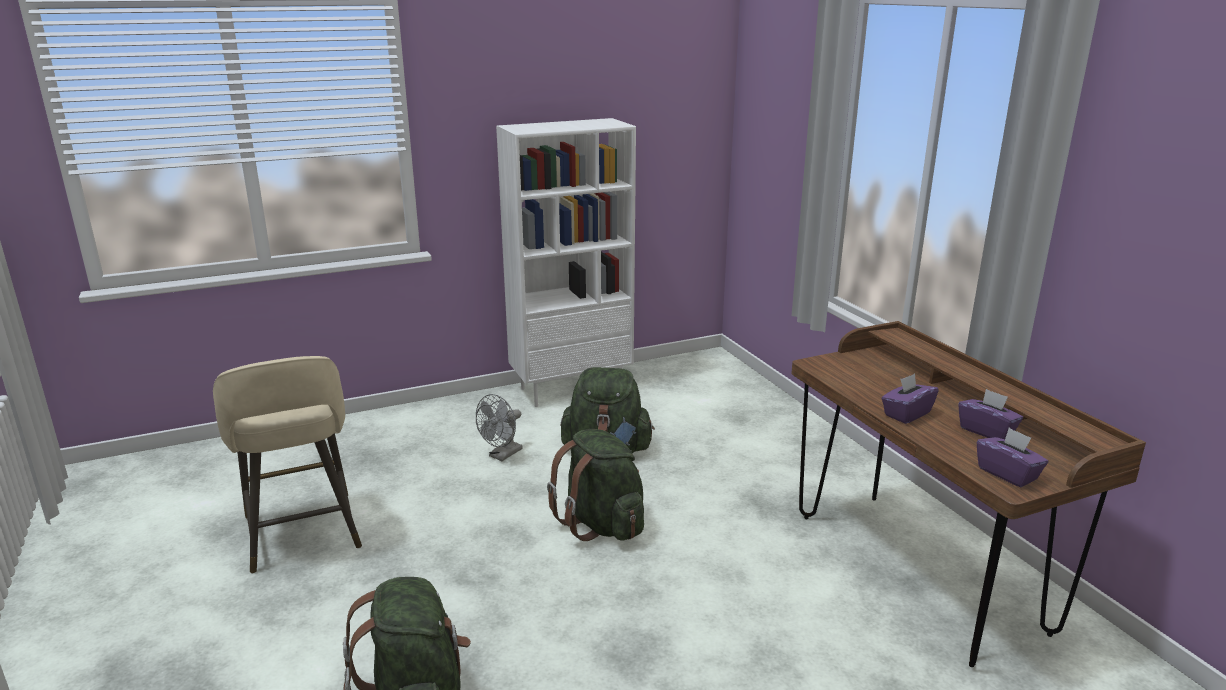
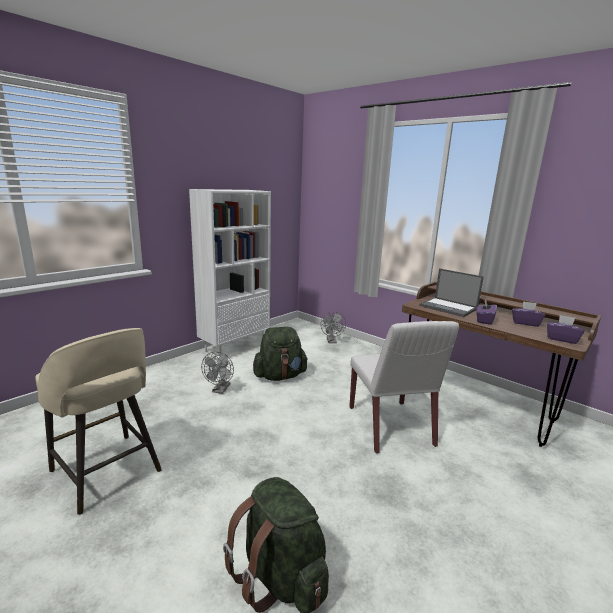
camera: 25 degrees left, 5 degrees down
green backpack [547,429,644,541] -> none
none -> grey fan [321,311,346,343]
none -> white chair [349,321,459,454]
none -> laptop [419,268,484,317]

